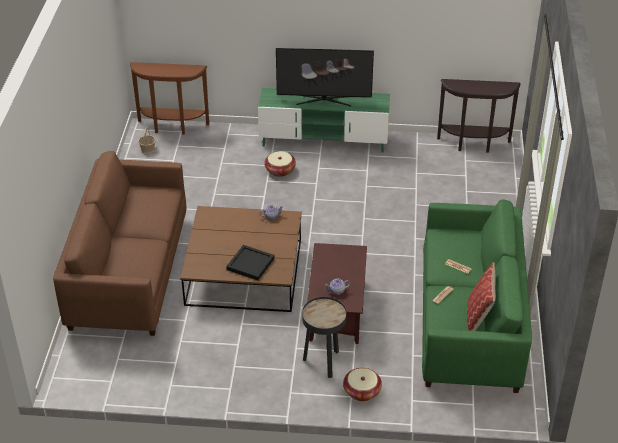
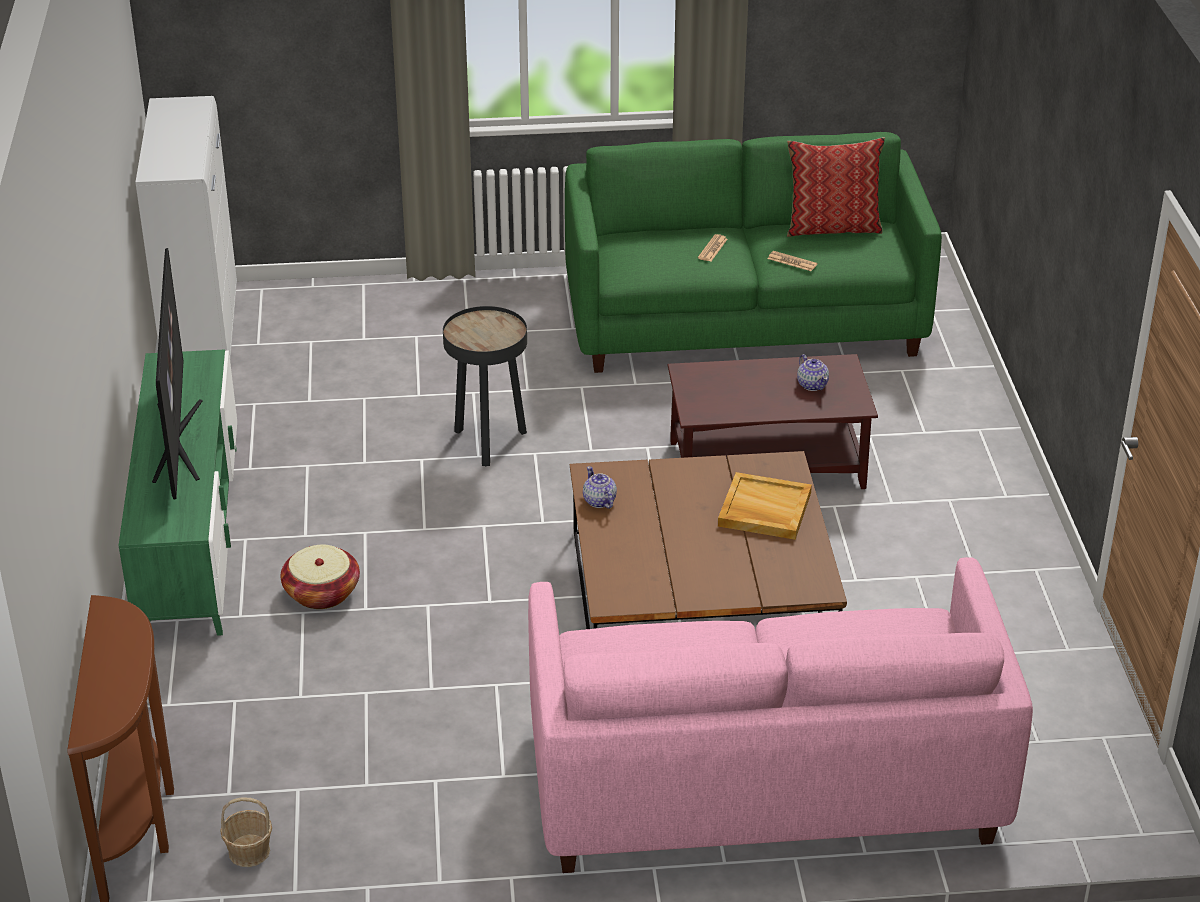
camera: 100 degrees left, 5 degrees down
brown sofa [53,151,186,336] -> pink sofa [528,557,1033,873]
black tray [226,245,275,280] -> beige tray [718,472,812,540]
black side table [302,297,347,378] -> black side table moved to [443,306,527,466]
basket [343,368,382,401] -> none
brown console table [437,79,521,153] -> white cabinet [135,96,237,357]

